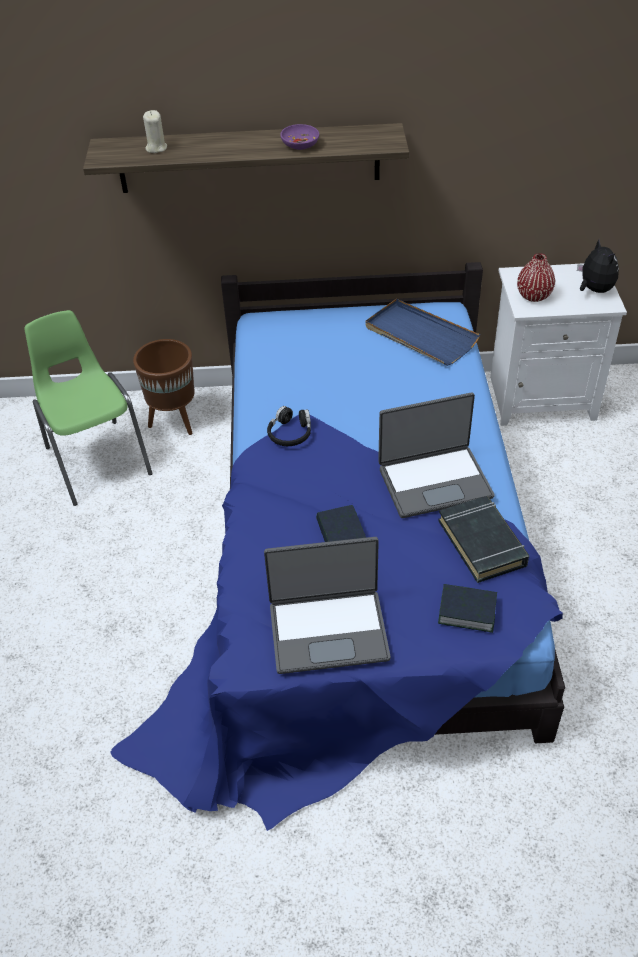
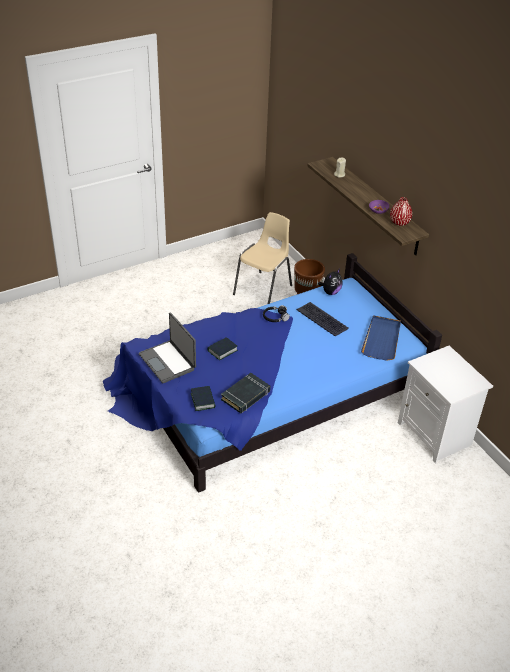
camera: 60 degrees right, 5 degrees down
green chair [24,310,153,506] -> beige chair [233,212,292,304]
laptop [378,392,494,518] -> none
red vase [517,253,555,302] -> red vase moved to [390,197,412,226]
plush toy [577,239,619,293] -> plush toy moved to [318,269,343,295]
none -> keyboard [297,302,349,336]

